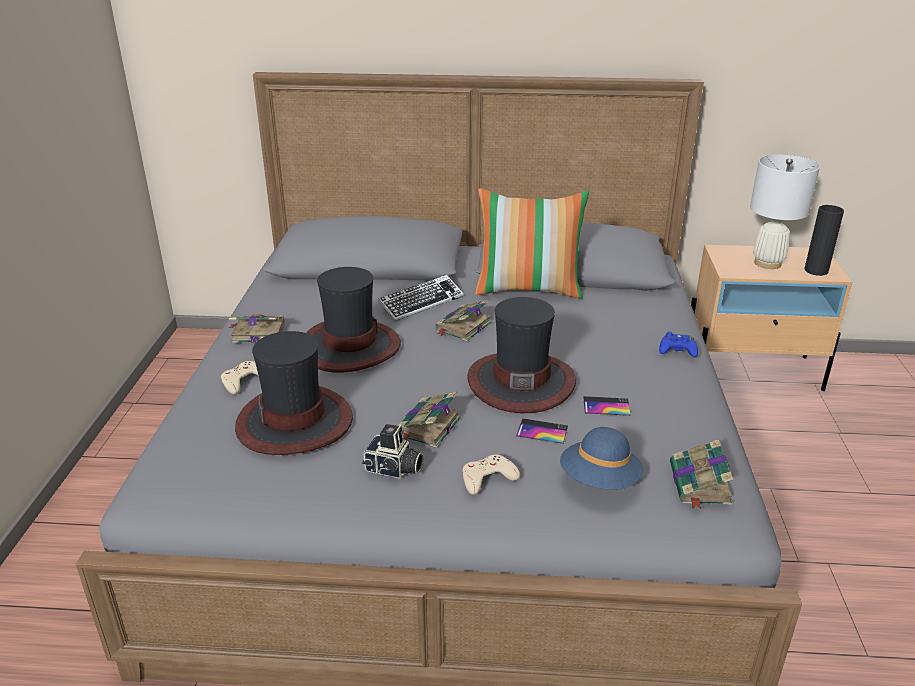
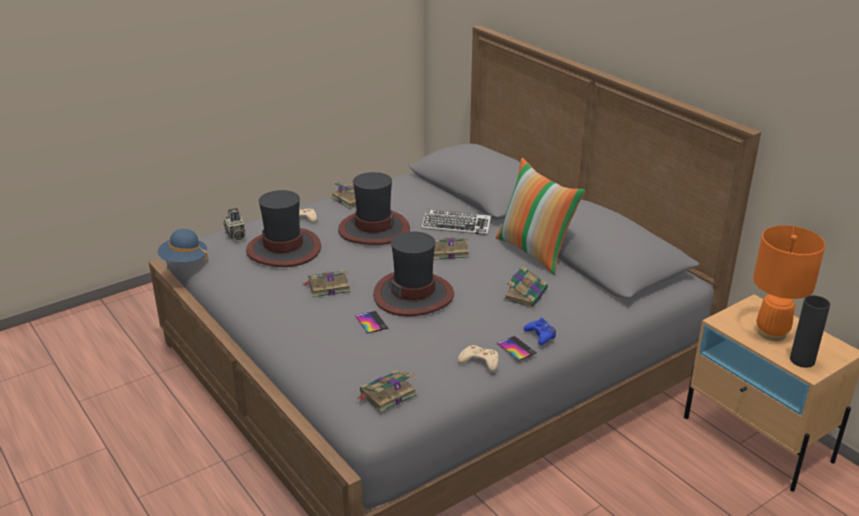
camera: 50 degrees right, 0 degrees up
camera [362,424,424,479] -> camera moved to [223,208,246,241]
beige game controller [462,455,520,495] -> beige game controller moved to [458,345,499,371]
blue hat [560,427,643,490] -> blue hat moved to [158,229,208,262]
phone [583,396,631,416] -> phone moved to [497,336,537,361]
white table lamp [750,154,820,269] -> orange table lamp [753,225,825,341]
none -> book [503,265,548,308]

